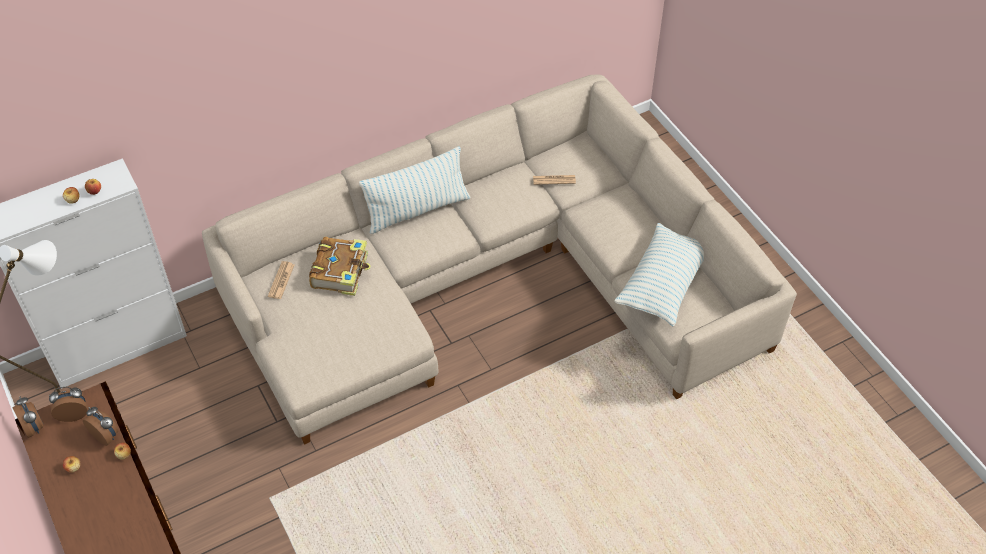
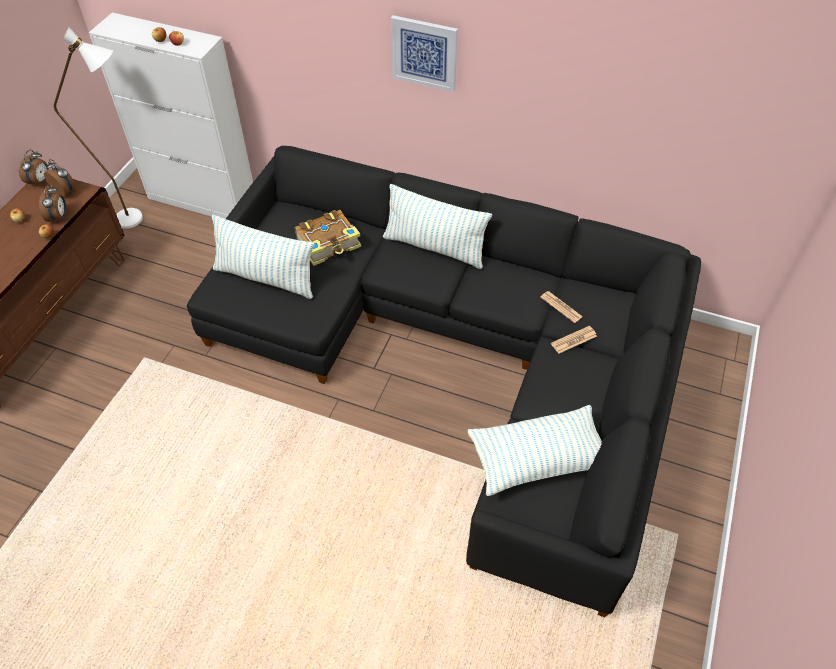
camera: 50 degrees right, 0 degrees up
beige sofa [202,75,797,445] -> black sofa [187,146,701,617]
newspaper [268,261,294,299] -> newspaper moved to [551,326,597,354]
none -> pillow [212,215,315,299]
none -> picture [391,15,458,92]

